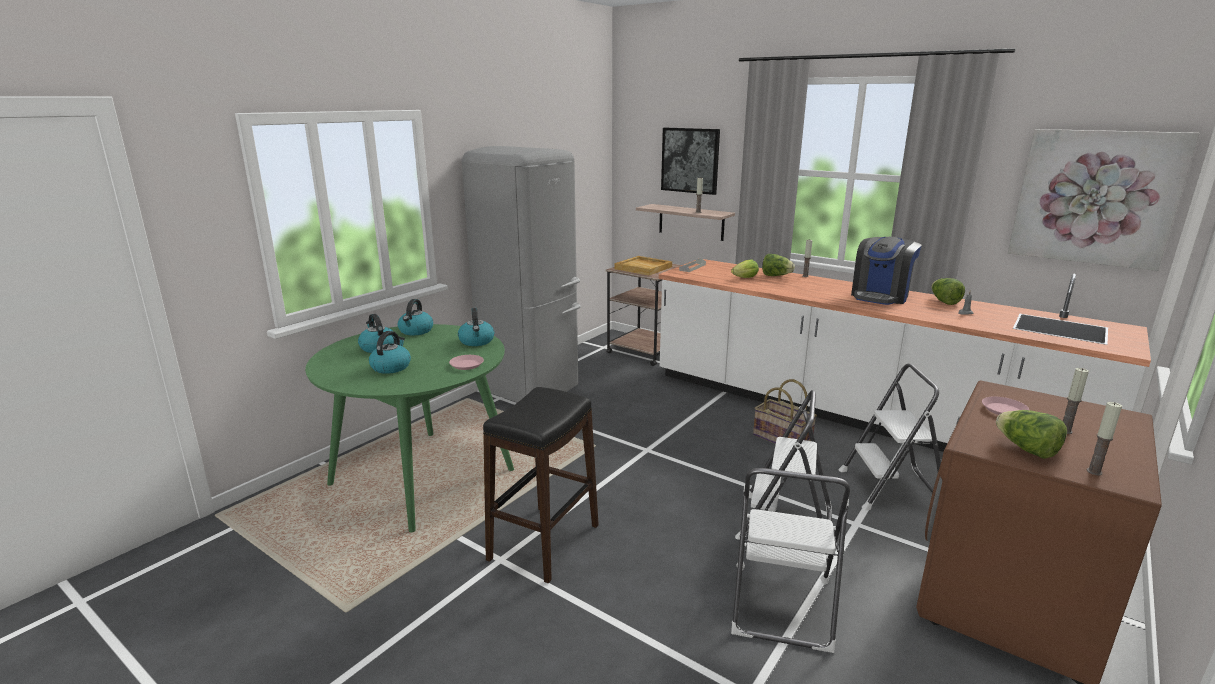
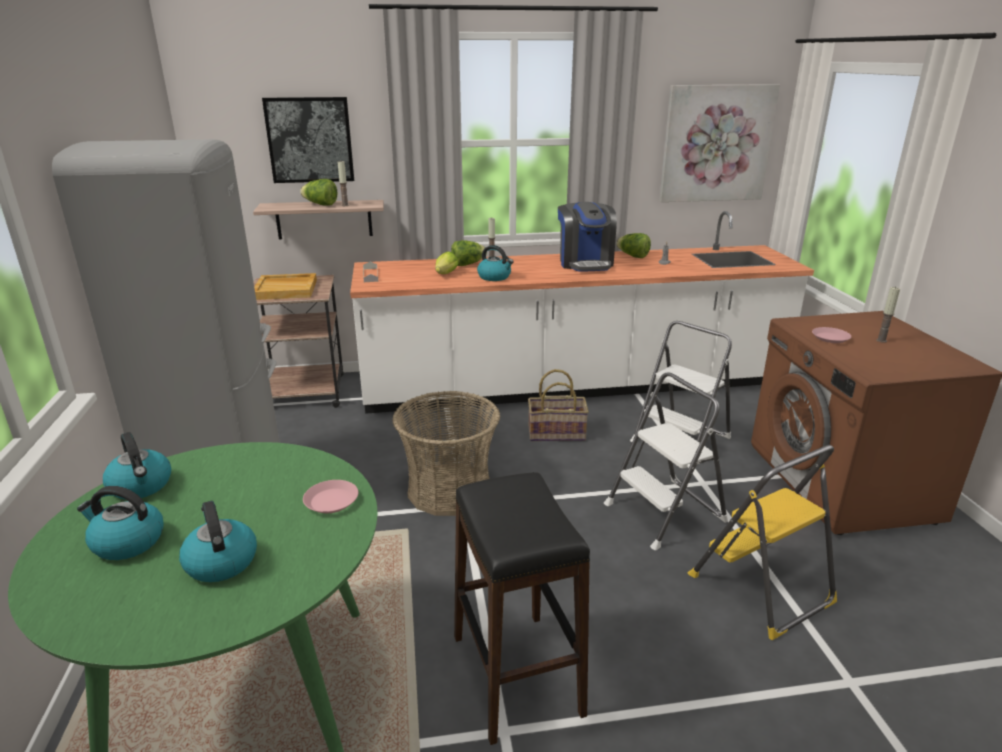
camera: 45 degrees left, 5 degrees up
kettle [458,308,494,346] -> kettle moved to [477,245,514,281]
white step ladder [731,468,850,653] -> yellow step ladder [687,445,837,640]
lettuce [996,410,1067,459] -> lettuce moved to [300,179,337,205]
candle [1087,402,1122,475] -> none
none -> basket [392,391,500,516]

